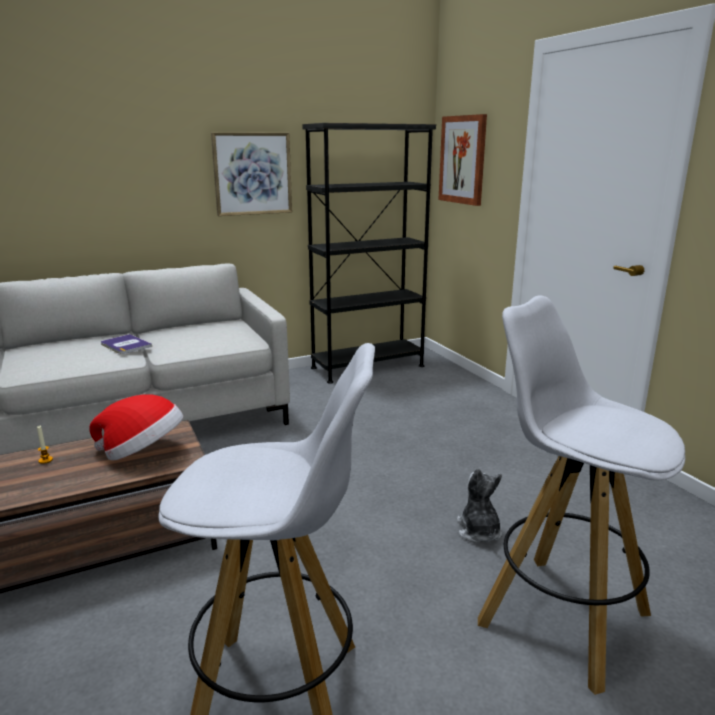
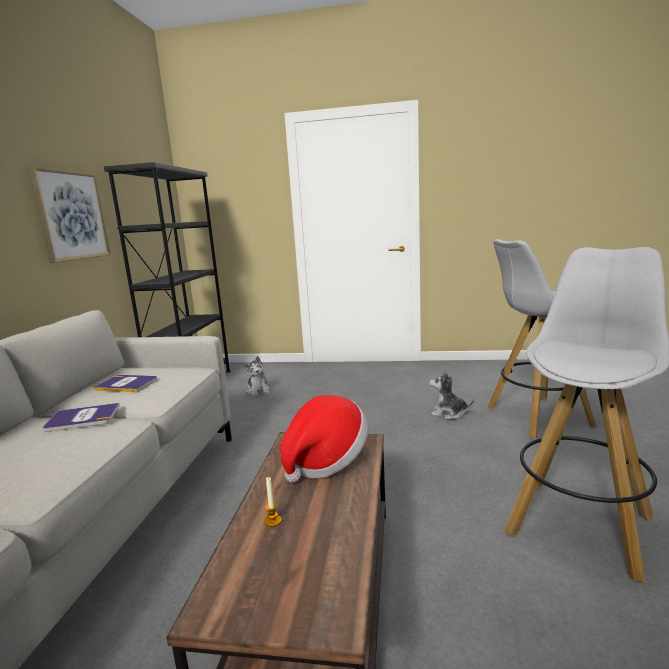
camera: 55 degrees left, 5 degrees down
picture [438,114,487,206] -> none
none -> book [93,375,157,392]
none -> plush toy [243,356,270,397]

